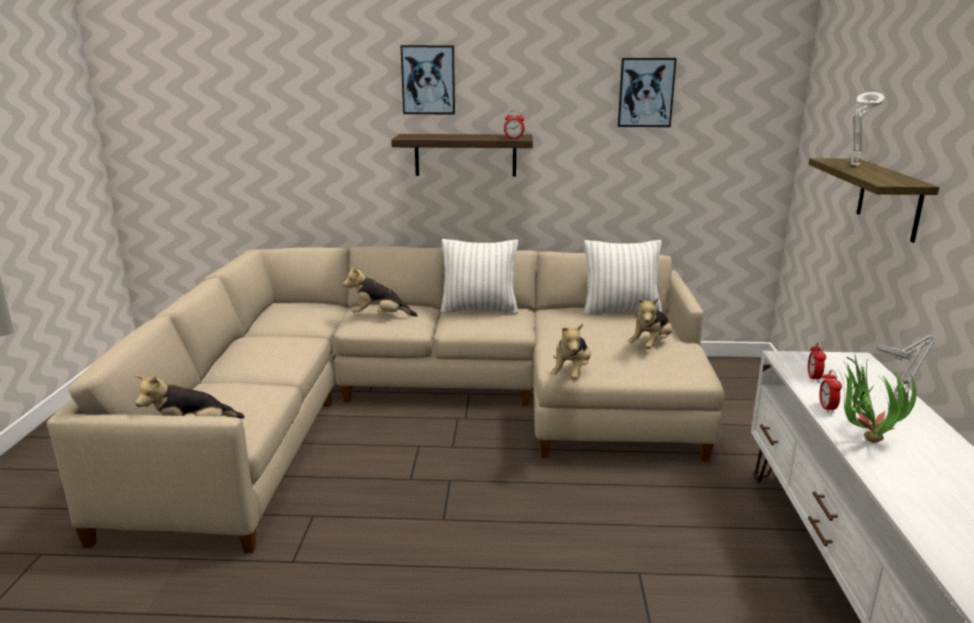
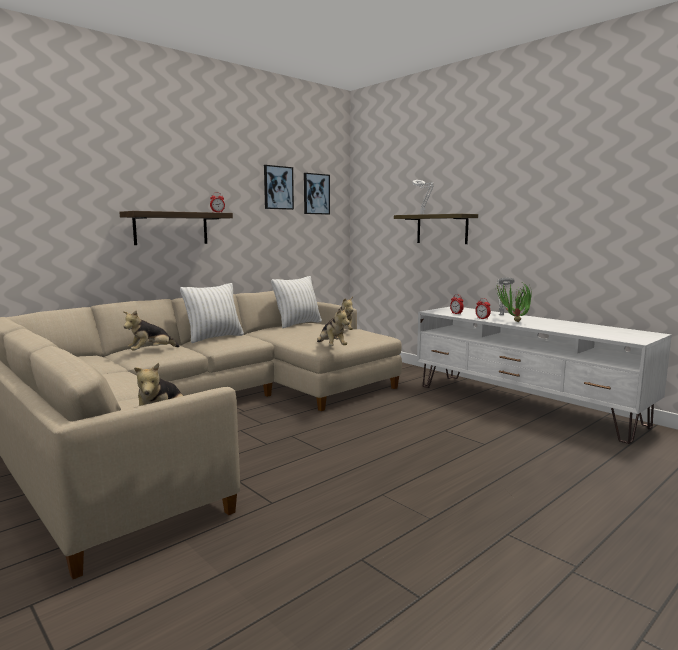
camera: 45 degrees left, 10 degrees down
picture [401,45,455,114] -> picture moved to [304,173,330,215]

